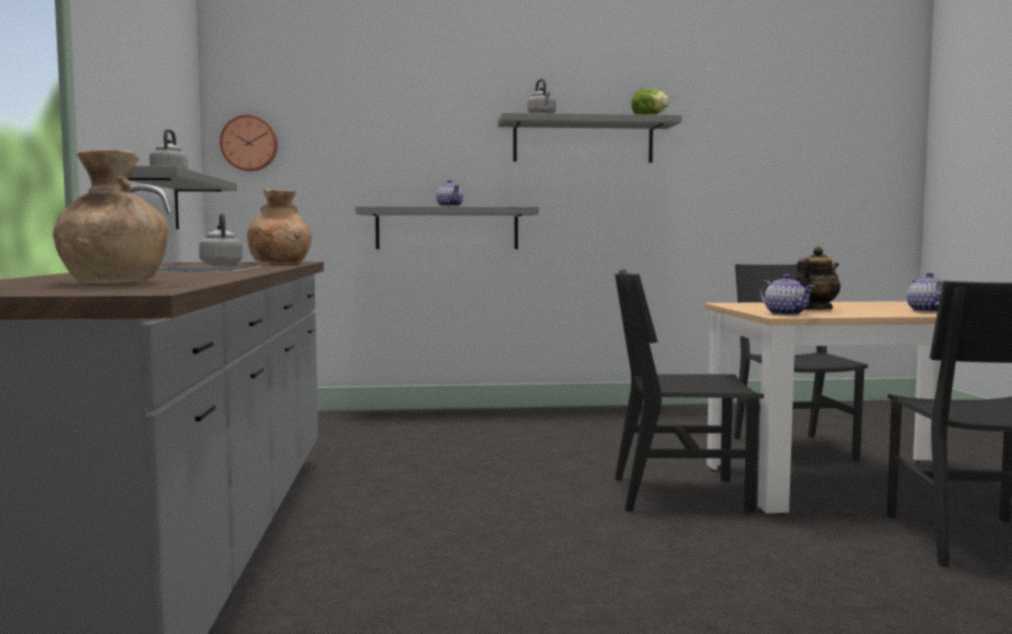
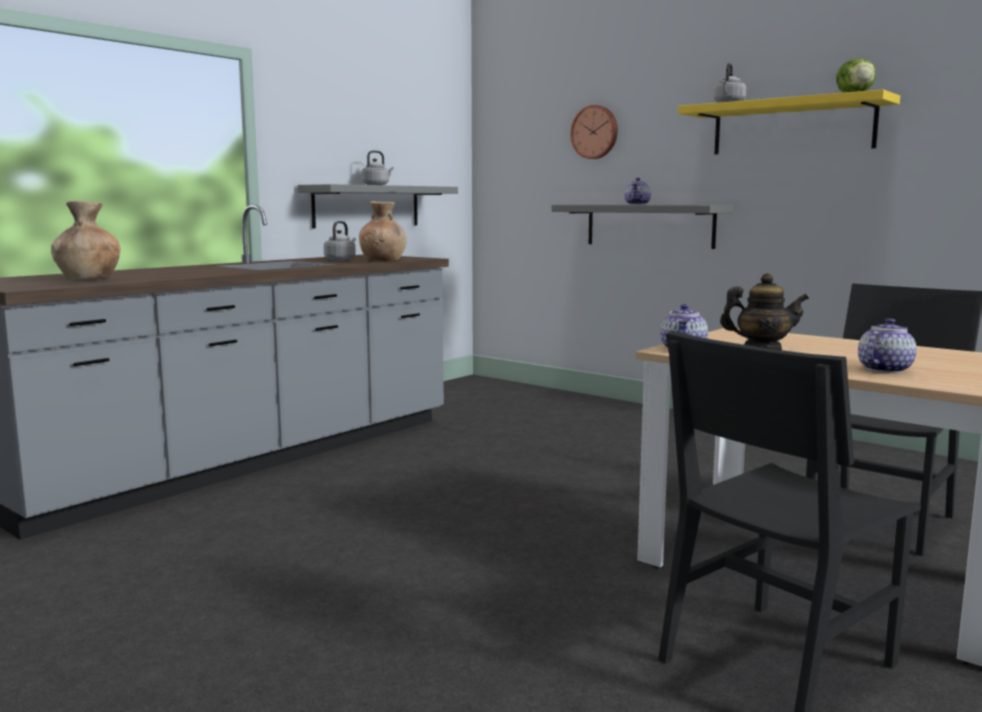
camera: 45 degrees right, 5 degrees up
wall clock [220,115,278,171] -> wall clock moved to [570,105,618,159]
grey shelf [498,113,682,163] -> yellow shelf [678,89,900,154]
black chair [615,269,764,512] -> none

